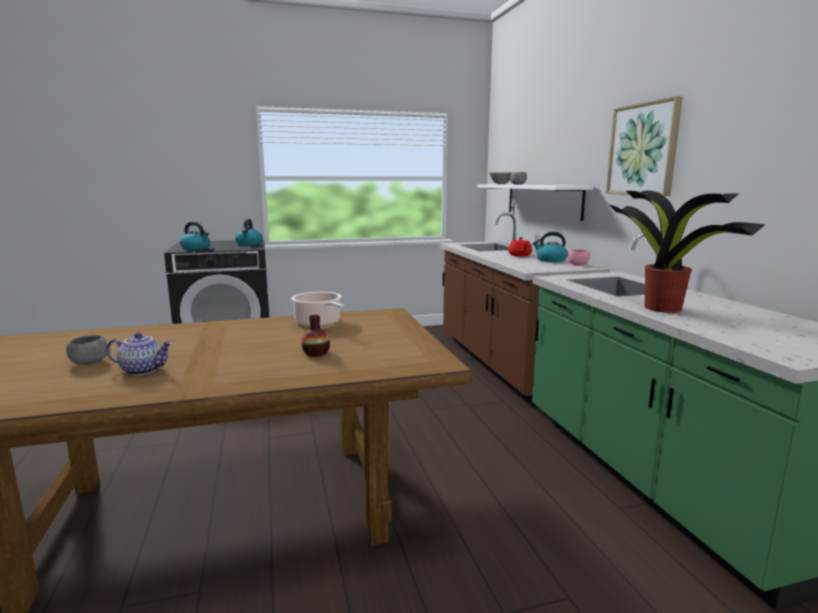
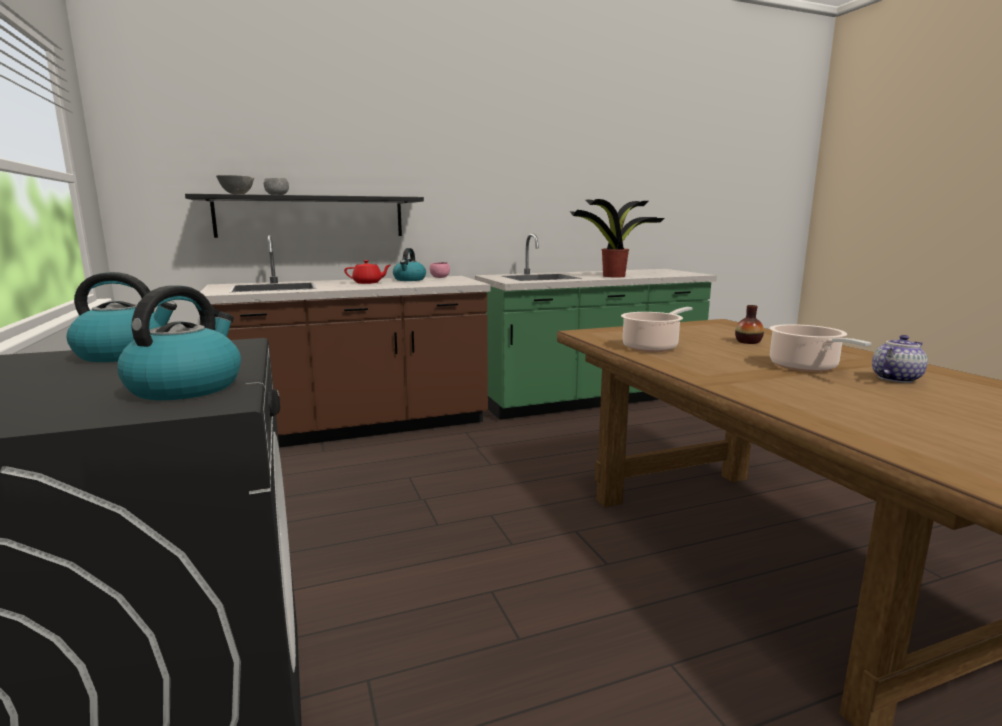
camera: 95 degrees left, 0 degrees up
grey bowl [66,335,108,365] -> none
teapot [106,332,172,376] -> teapot turned 60 degrees clockwise [872,335,928,383]
white shelf [477,184,594,221] -> black shelf [185,194,424,238]
picture [606,96,683,196] -> none
none -> cooking pot [769,324,871,372]

